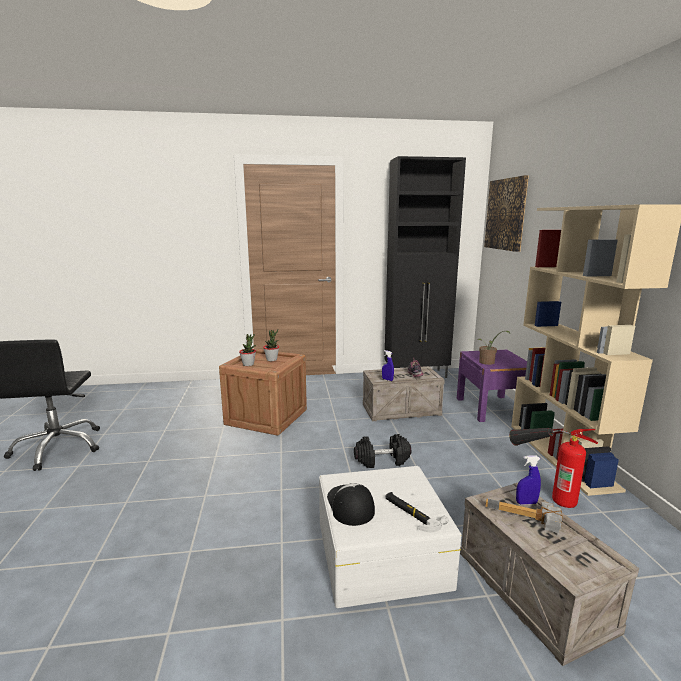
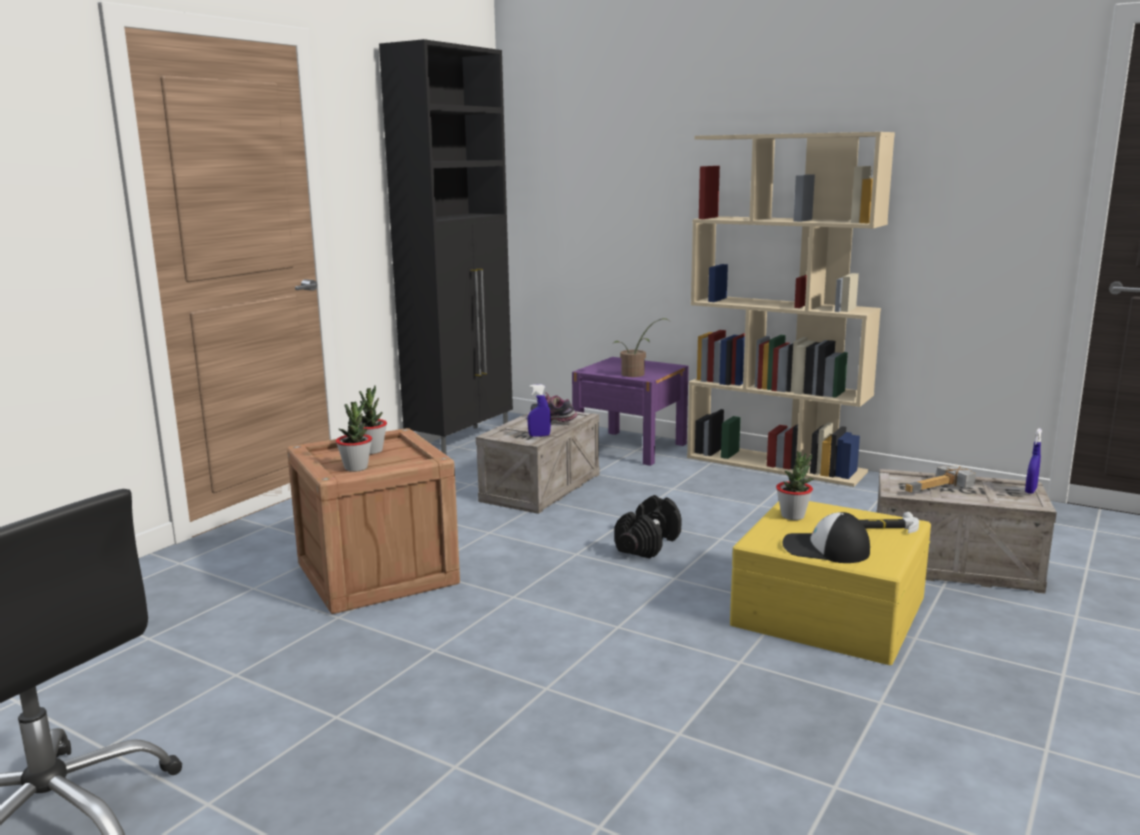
camera: 50 degrees left, 0 degrees up
white storage box [319,466,461,608] -> yellow storage box [730,501,931,665]
picture [484,175,529,252] -> none
fire extinguisher [509,428,598,508] -> none
blue spray bottle [516,455,541,505] -> blue spray bottle moved to [1025,428,1042,494]
none -> potted plant [776,451,813,520]

